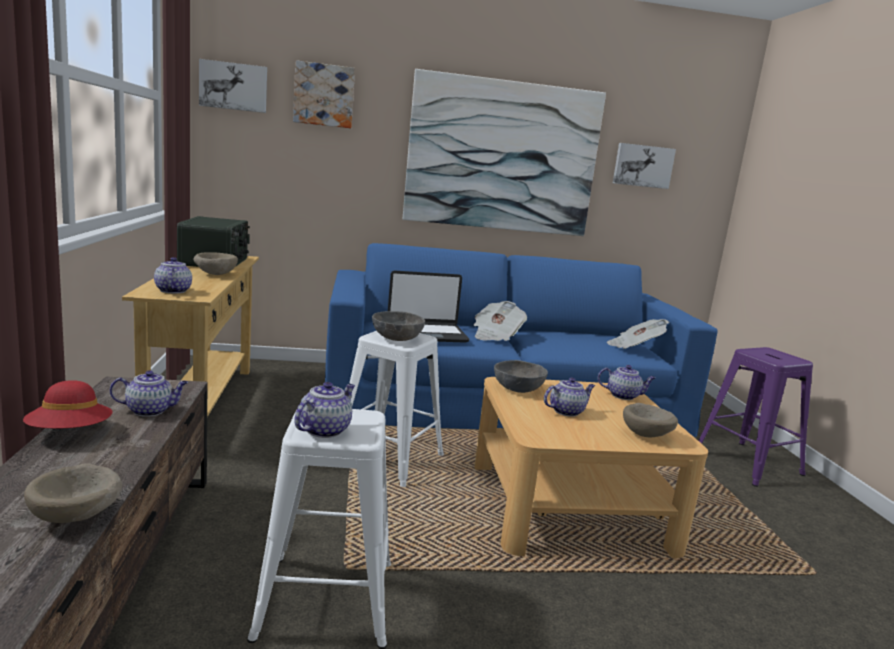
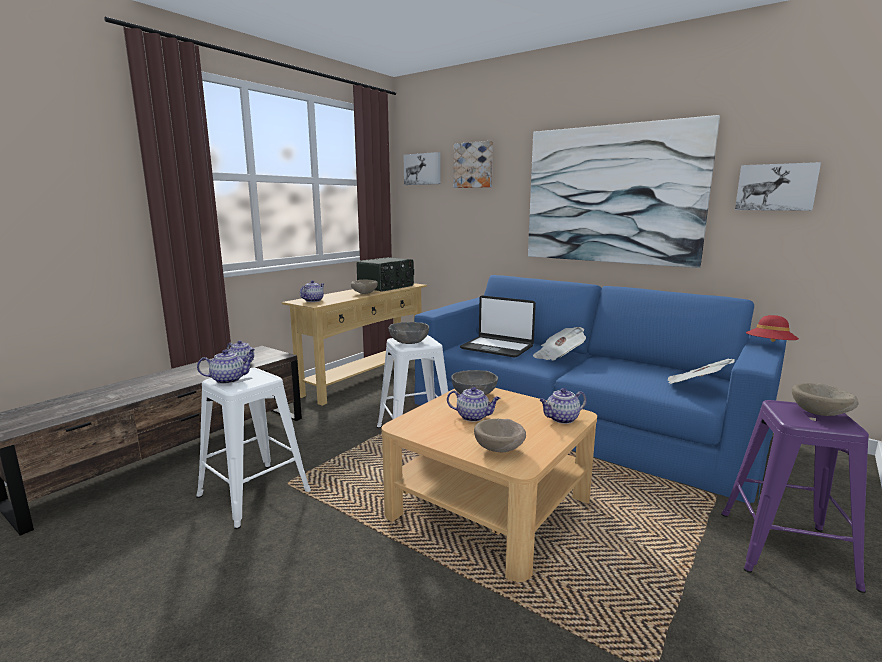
camera: 45 degrees right, 0 degrees up
red hat [23,380,112,429] -> red hat moved to [746,315,799,342]
beige bowl [24,463,122,523] -> beige bowl moved to [792,383,859,416]
teapot [598,365,656,400] -> teapot turned 105 degrees clockwise [540,388,587,424]

